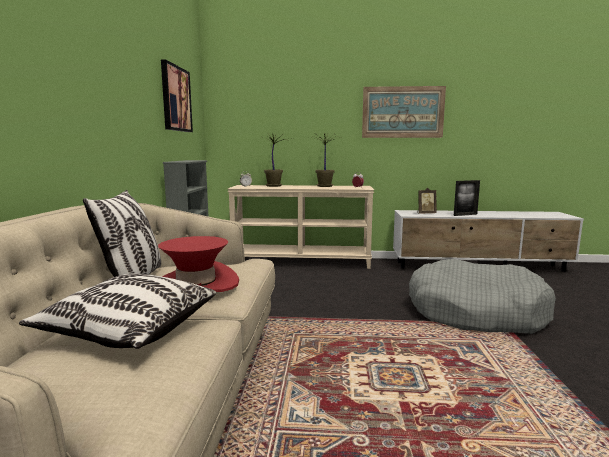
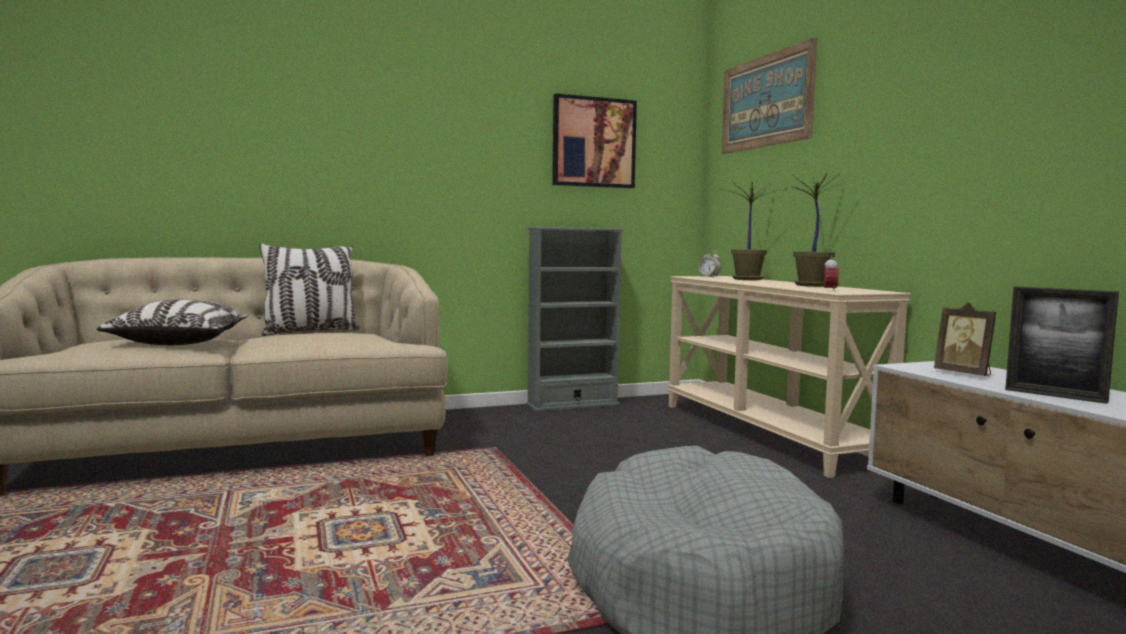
camera: 65 degrees right, 5 degrees down
red hat [158,236,239,292] -> none
picture [362,86,446,138] -> picture moved to [722,38,817,154]

